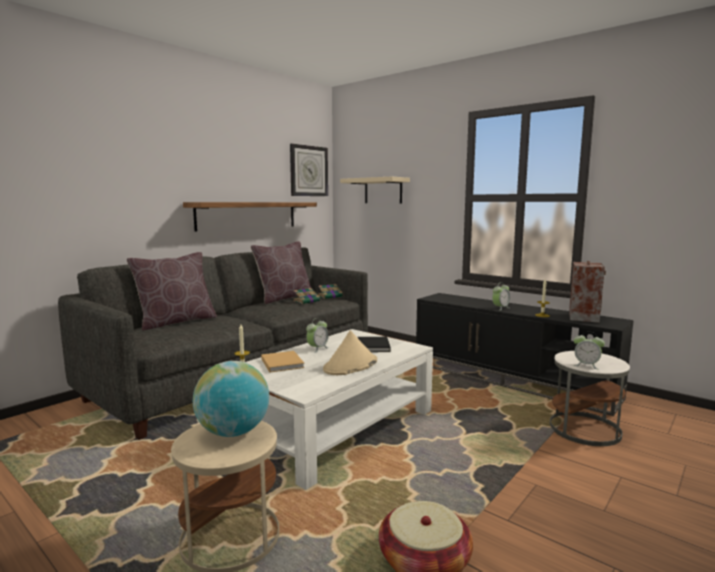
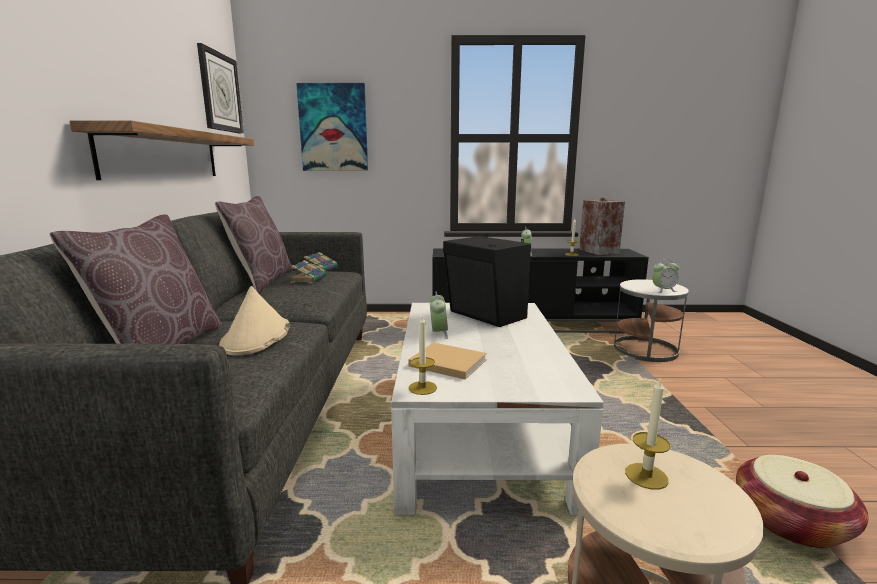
camera: 40 degrees left, 5 degrees up
globe [193,361,269,437] -> candle [625,379,670,490]
beige hat [323,330,377,375] -> beige hat moved to [219,286,290,355]
beige shelf [340,177,410,203] -> picture [296,83,368,171]
black book [358,337,391,352] -> black speaker [443,234,531,327]

